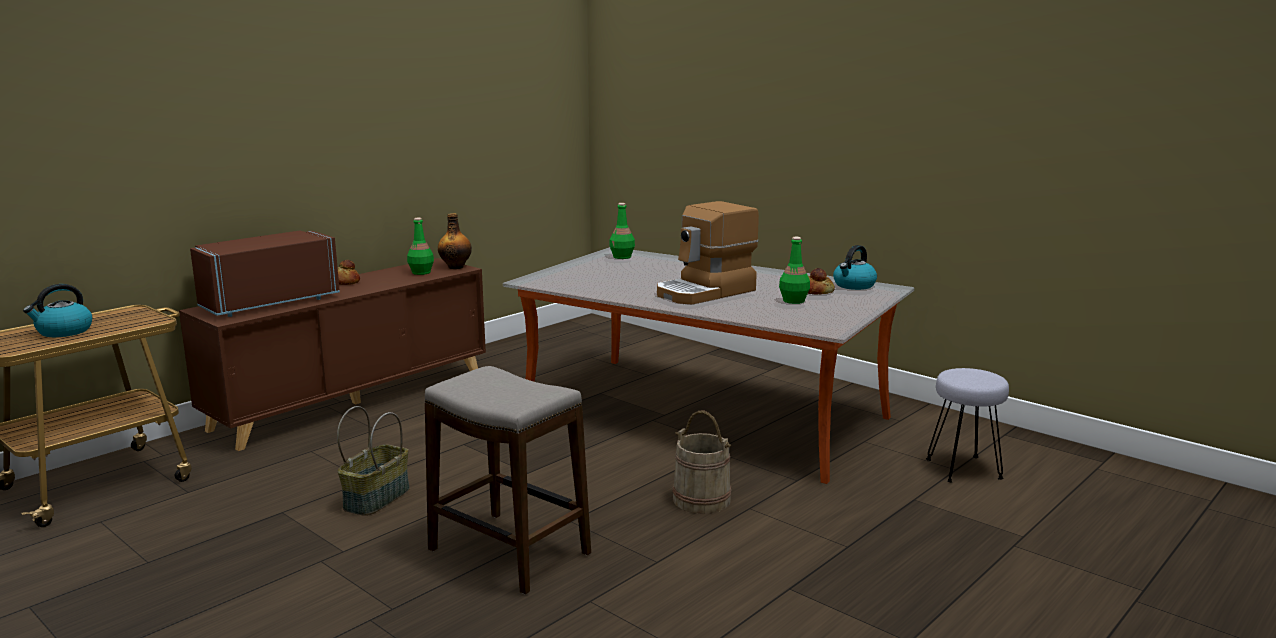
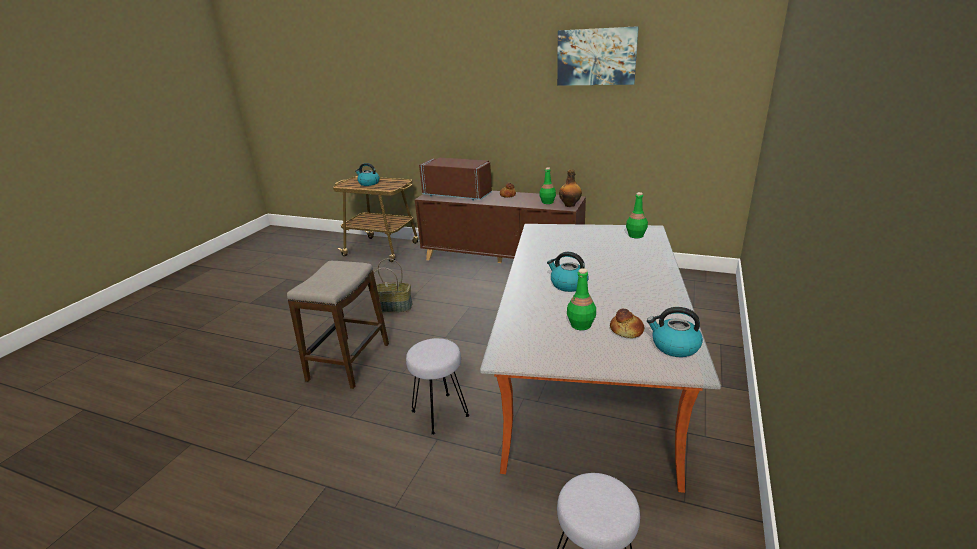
camera: 70 degrees right, 10 degrees up
coffee machine [657,201,759,304] -> kettle [547,252,589,292]
beige bucket [672,410,731,514] -> grey stool [406,338,470,435]
none -> picture [557,26,639,86]

